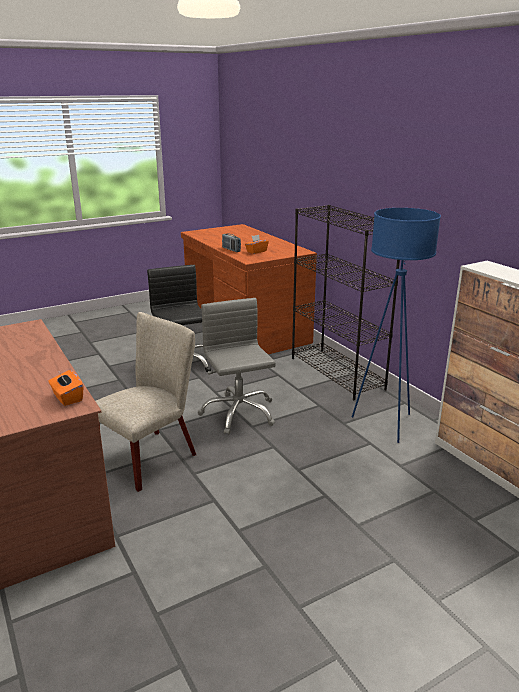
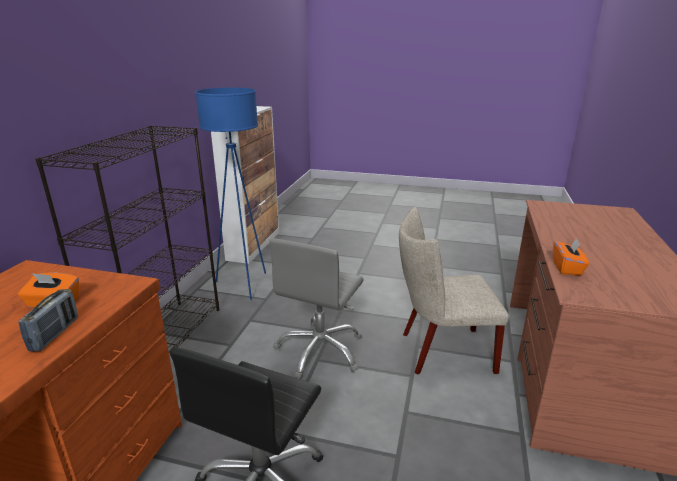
camera: 135 degrees left, 0 degrees up
orange tissue box [48,370,83,406] -> orange tissue box moved to [553,238,589,276]

